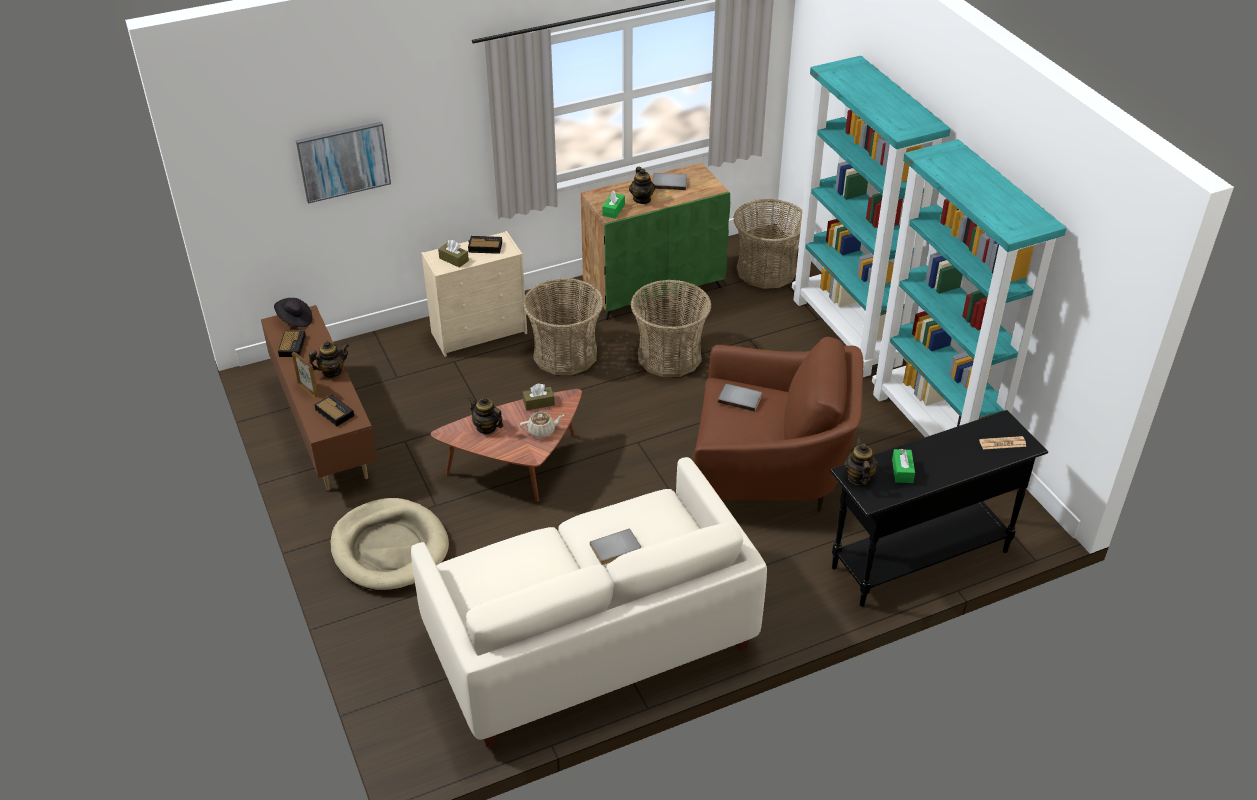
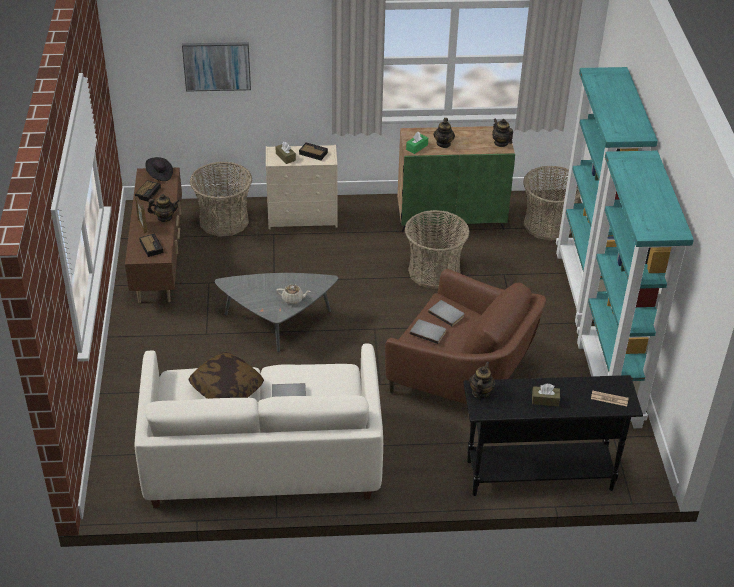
camera: 20 degrees right, 0 degrees up
beige dog bed [330,498,449,591] -> none
brown coffee table [431,389,582,502] -> grey coffee table [215,273,338,352]
teapot [468,397,503,434] -> teapot moved to [492,118,513,147]
basket [523,278,604,375] -> basket moved to [190,162,252,237]
brown tissue box [523,383,555,410] -> brown tissue box moved to [532,384,560,406]
grey book [652,173,687,190] -> grey book moved to [410,319,446,344]
green tissue box [892,449,915,483] -> none
none -> pillow [188,352,264,399]

